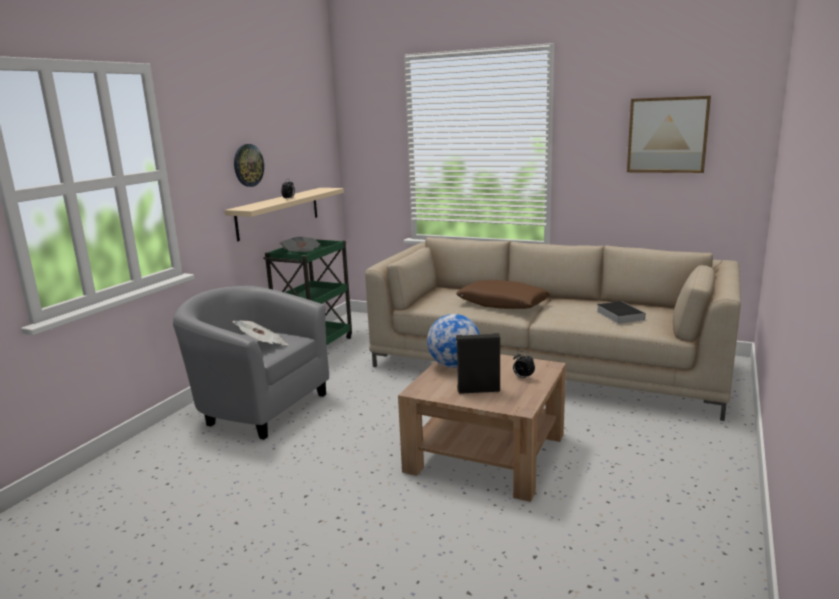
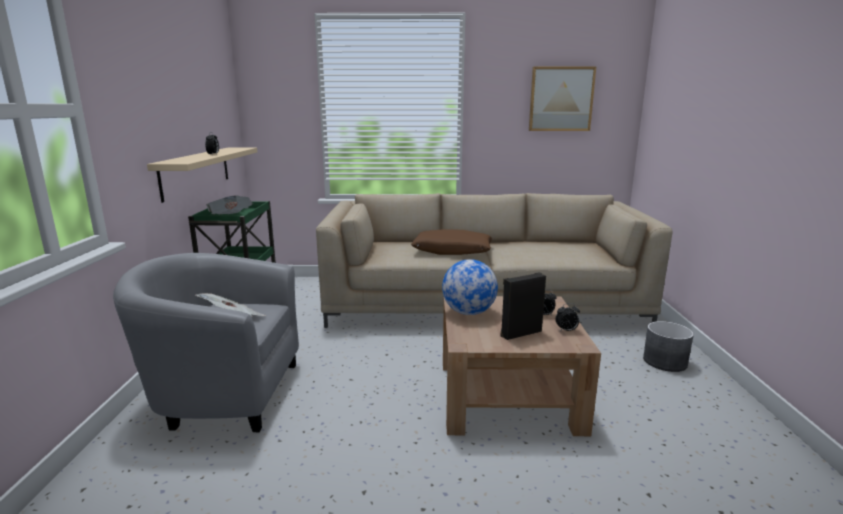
camera: 25 degrees left, 0 degrees up
wall clock [234,144,264,187] -> none
book [596,301,645,324] -> none
none -> alarm clock [555,303,580,331]
none -> grey planter [643,321,694,372]

